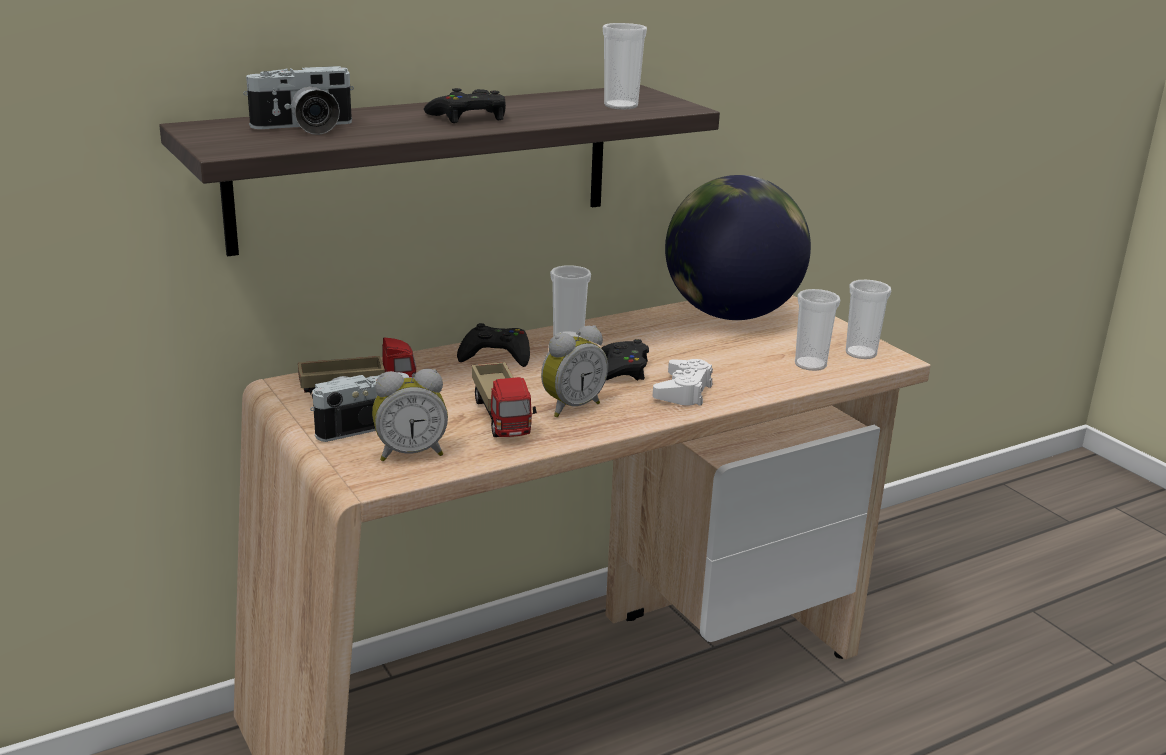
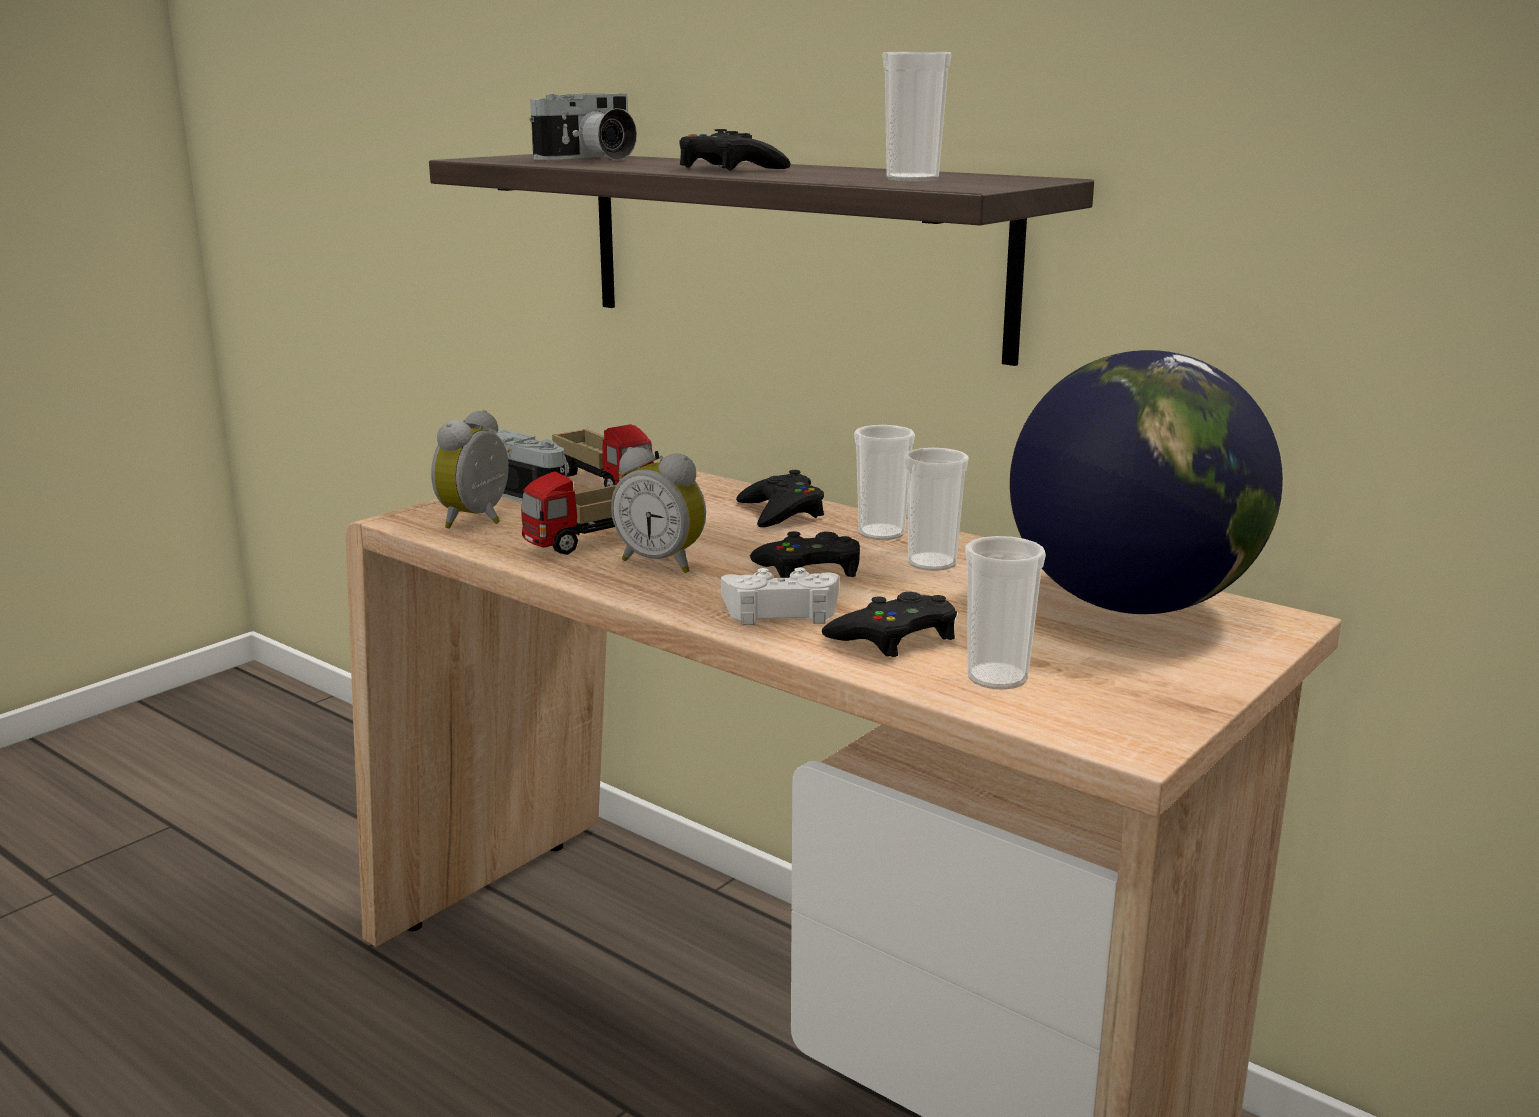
camera: 70 degrees right, 5 degrees down
camera [243,66,354,135] -> camera turned 90 degrees counterclockwise [529,94,637,160]
alarm clock [372,369,448,461] -> alarm clock turned 60 degrees clockwise [431,410,509,529]
cup [846,280,891,359] -> cup moved to [904,448,969,571]
none -> black game controller [822,592,957,657]

